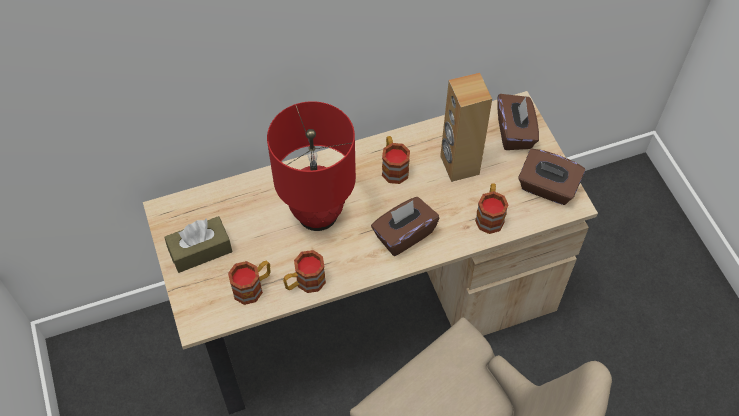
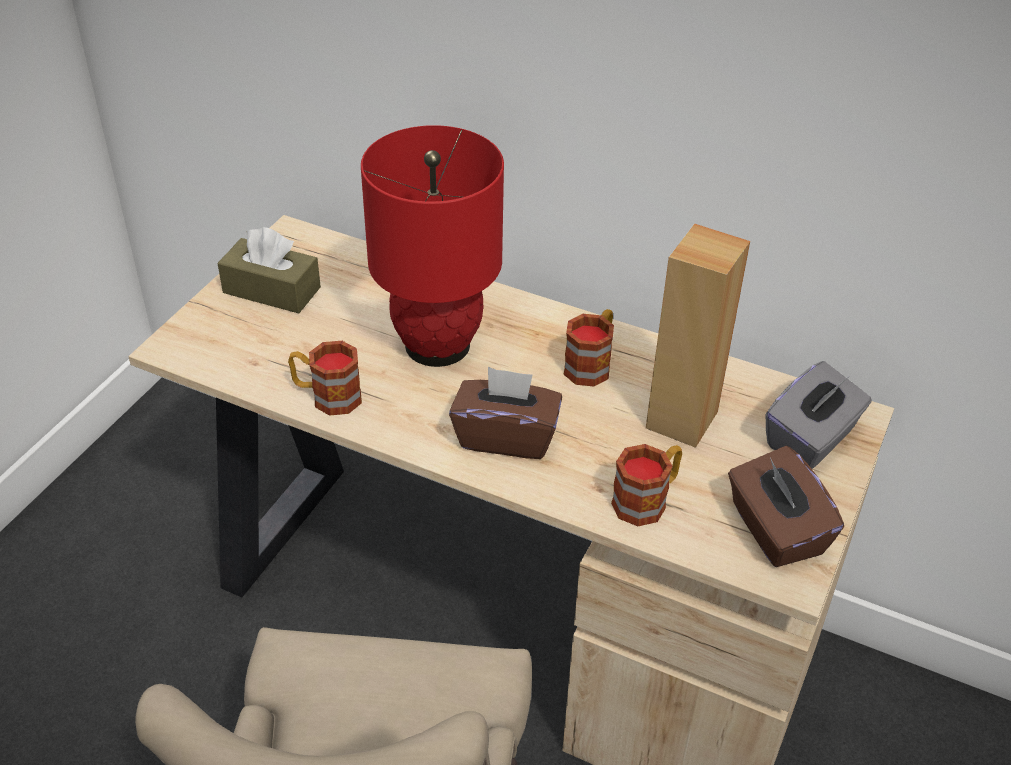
camera: 45 degrees right, 15 degrees down
mug [228,261,271,305] -> none
brown tissue box [497,94,539,150] -> grey tissue box [766,361,872,469]

